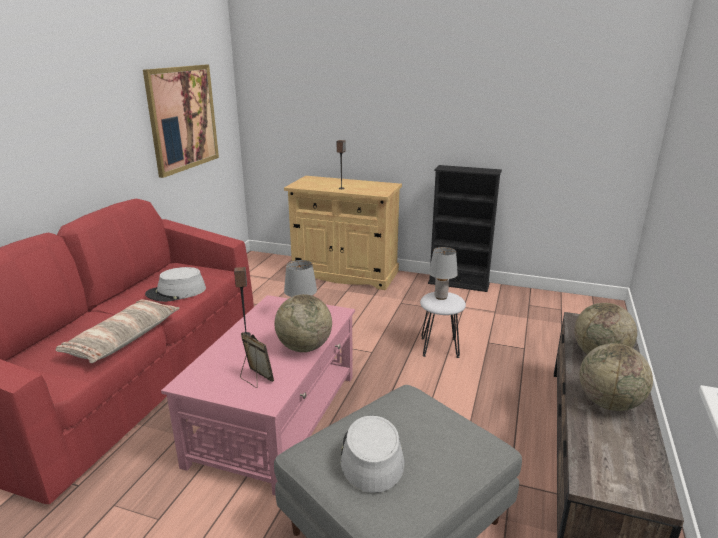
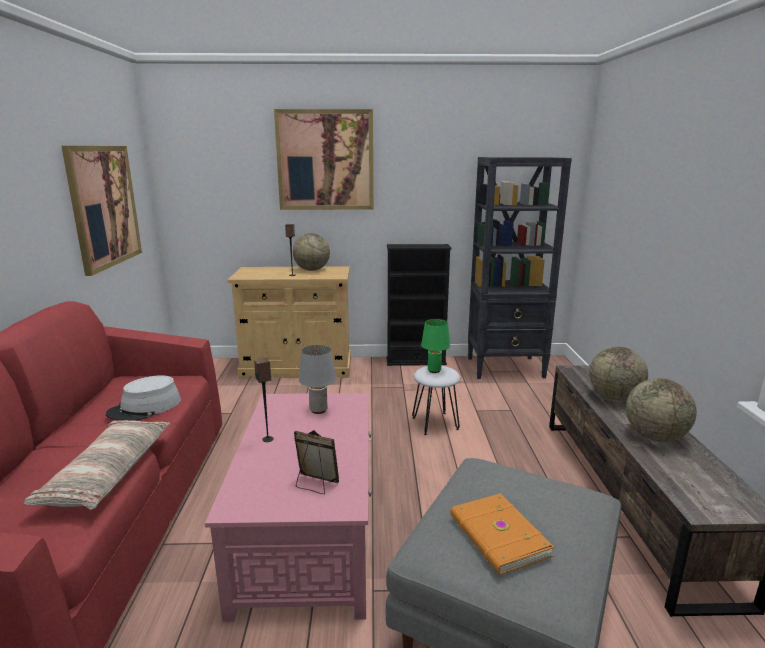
camera: 20 degrees left, 5 degrees down
globe [274,294,332,352] -> globe moved to [293,233,330,271]
grey hat [340,415,405,493] -> orange book [450,493,554,575]
grey table lamp [429,247,458,300] -> green table lamp [421,319,450,373]
none -> picture [274,109,373,210]
none -> black bookcase [468,157,572,379]

